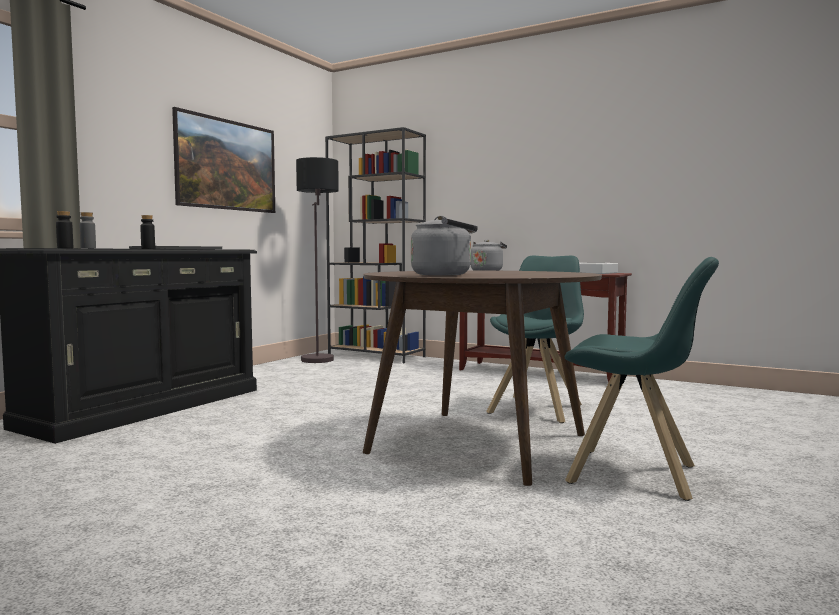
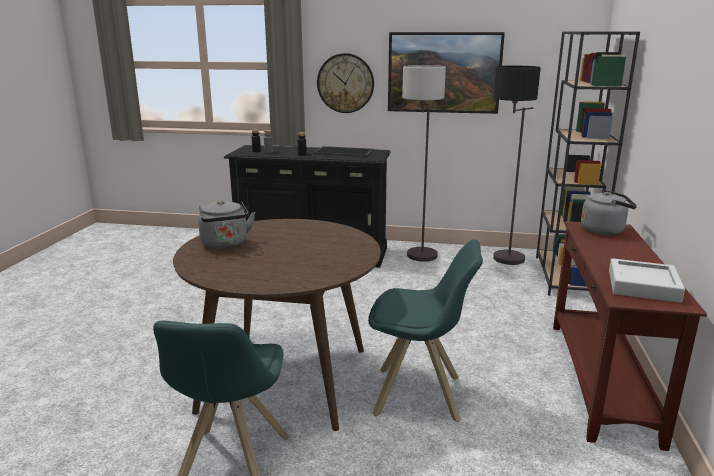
camera: 70 degrees right, 15 degrees up
none -> wall clock [317,53,374,113]
none -> grey floor lamp [402,65,446,262]

